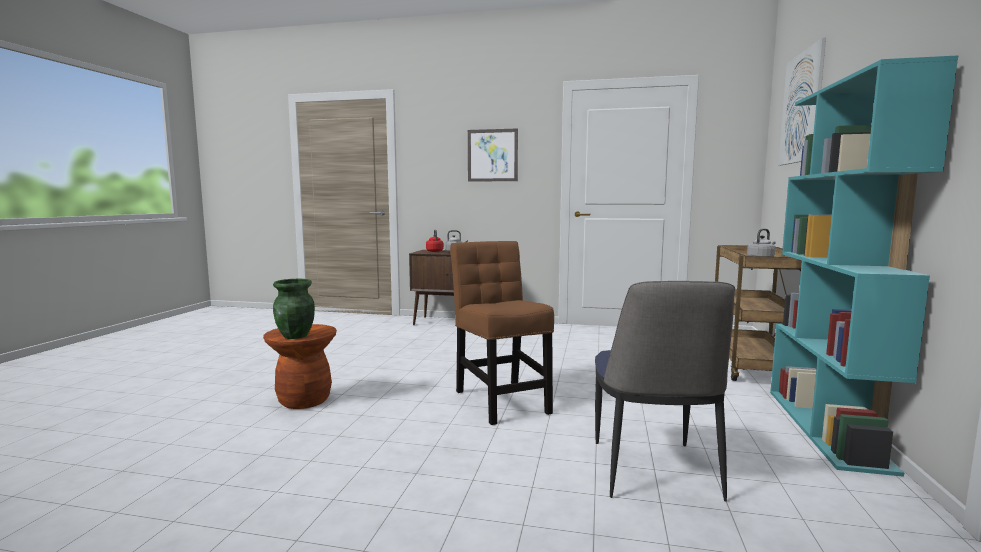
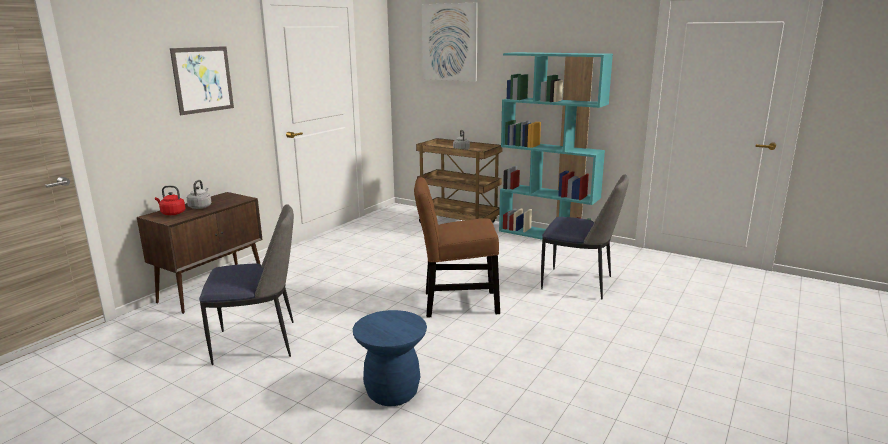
camera: 70 degrees left, 10 degrees up
brown stool [263,324,337,409] -> blue stool [353,310,427,406]
green vase [273,279,315,339] -> none
none -> chair [199,204,294,365]

